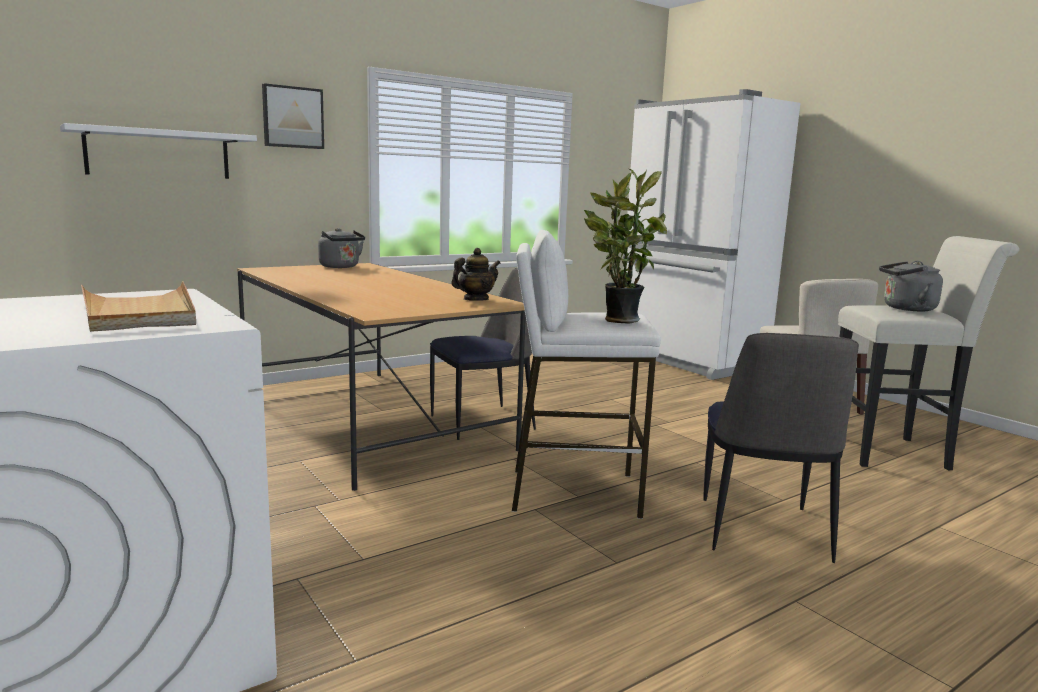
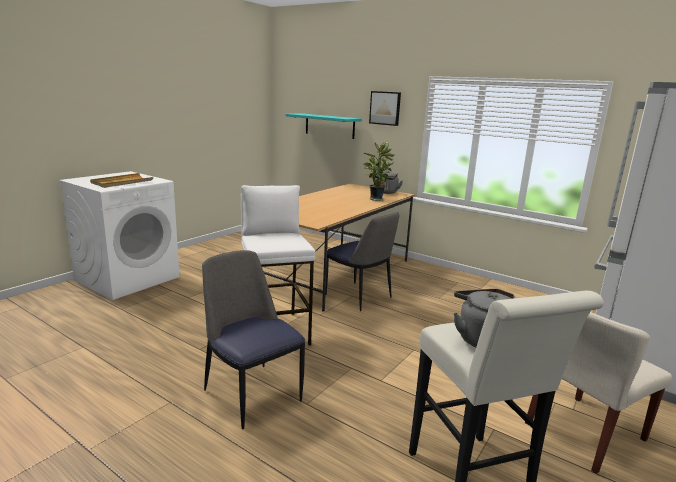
camera: 70 degrees right, 5 degrees up
white shelf [60,123,257,179] -> turquoise shelf [286,113,362,139]
teapot [452,248,500,301] -> none
potted plant [584,169,667,324] -> potted plant moved to [364,141,395,201]
chair [703,333,859,563] -> chair turned 60 degrees clockwise [202,250,305,429]

